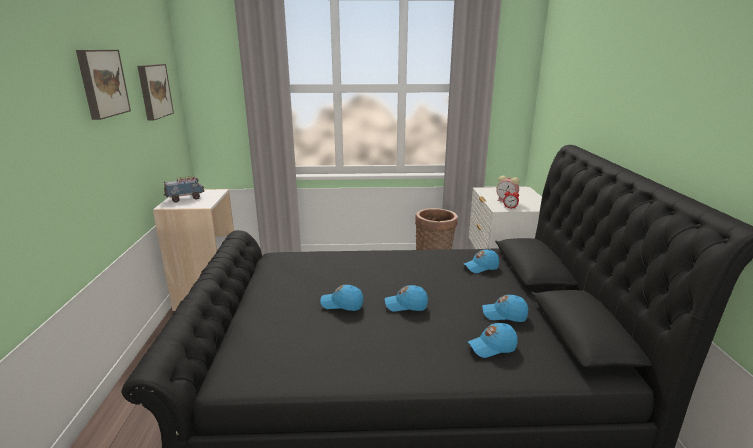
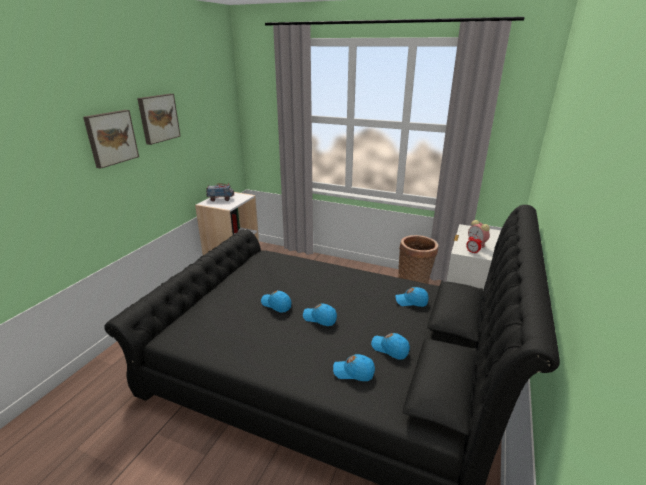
camera: 25 degrees right, 5 degrees up
picture [138,64,174,121] -> picture moved to [83,110,139,169]

